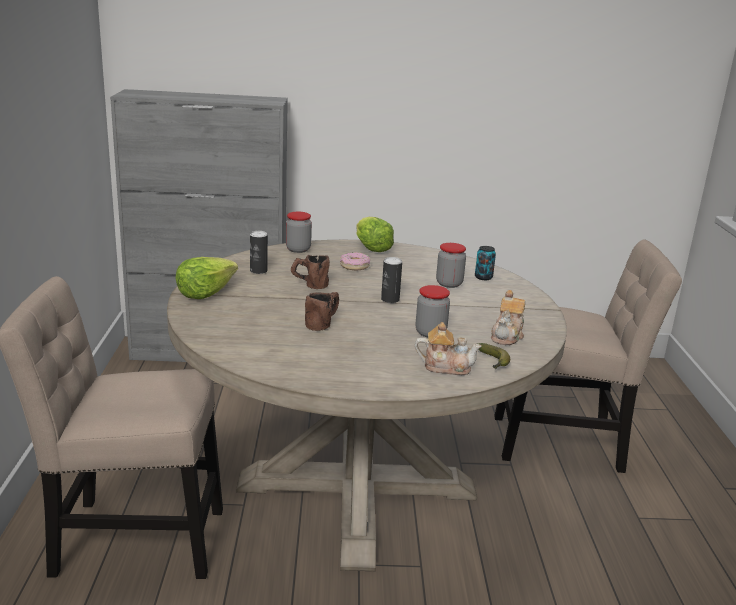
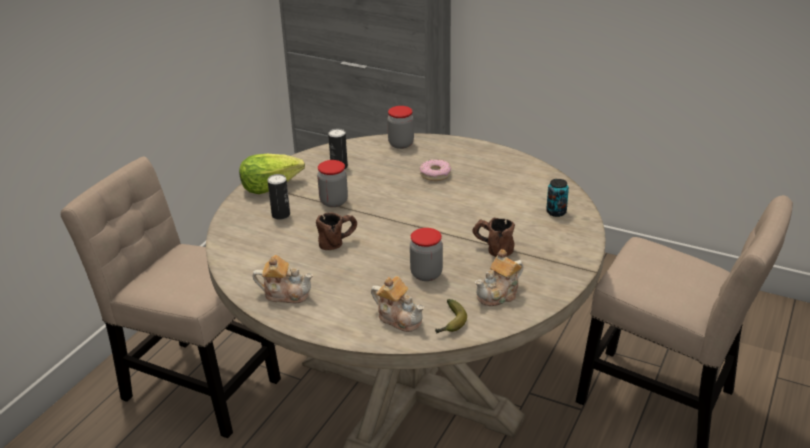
camera: 30 degrees right, 10 degrees up
brown mug [291,255,330,289] -> brown mug moved to [473,217,515,257]
lettuce [356,217,394,252] -> none
can [381,257,402,303] -> can moved to [267,174,290,220]
jar [436,243,466,288] -> jar moved to [317,160,348,207]
none -> teapot [253,255,313,303]

